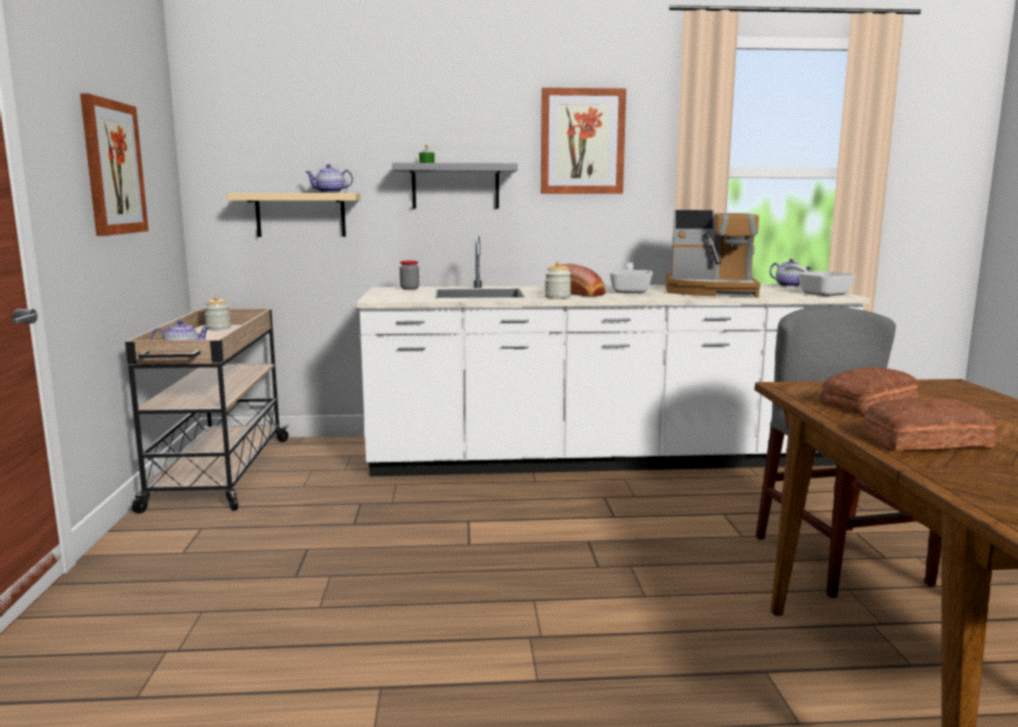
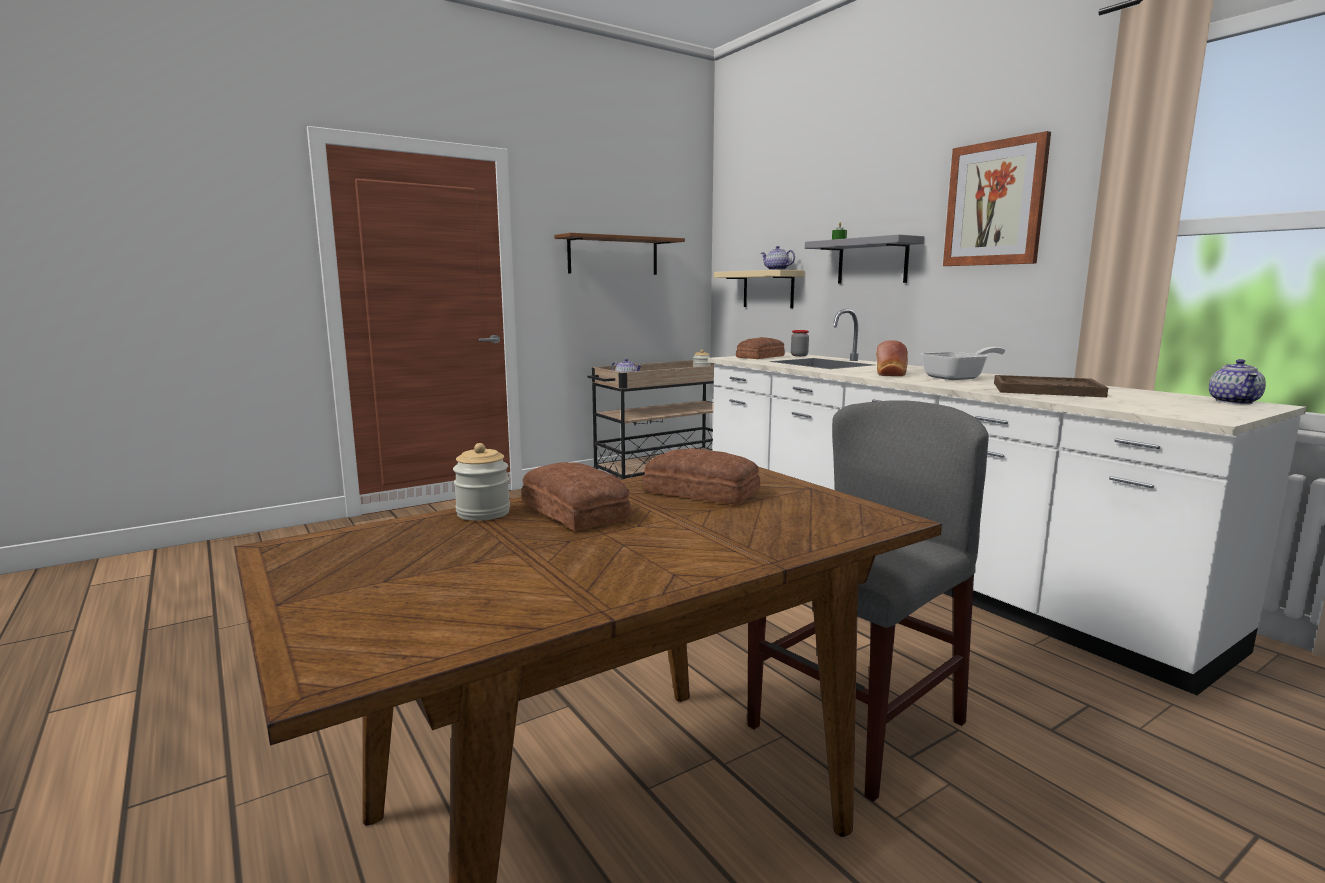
camera: 60 degrees right, 0 degrees up
picture [80,93,149,236] -> brown shelf [554,233,685,275]
jar [545,261,571,299] -> jar moved to [453,443,510,521]
coffee machine [666,210,761,298] -> brown tray [994,375,1108,397]
frying pan [784,265,856,296] -> none
none -> bread [736,337,785,359]

